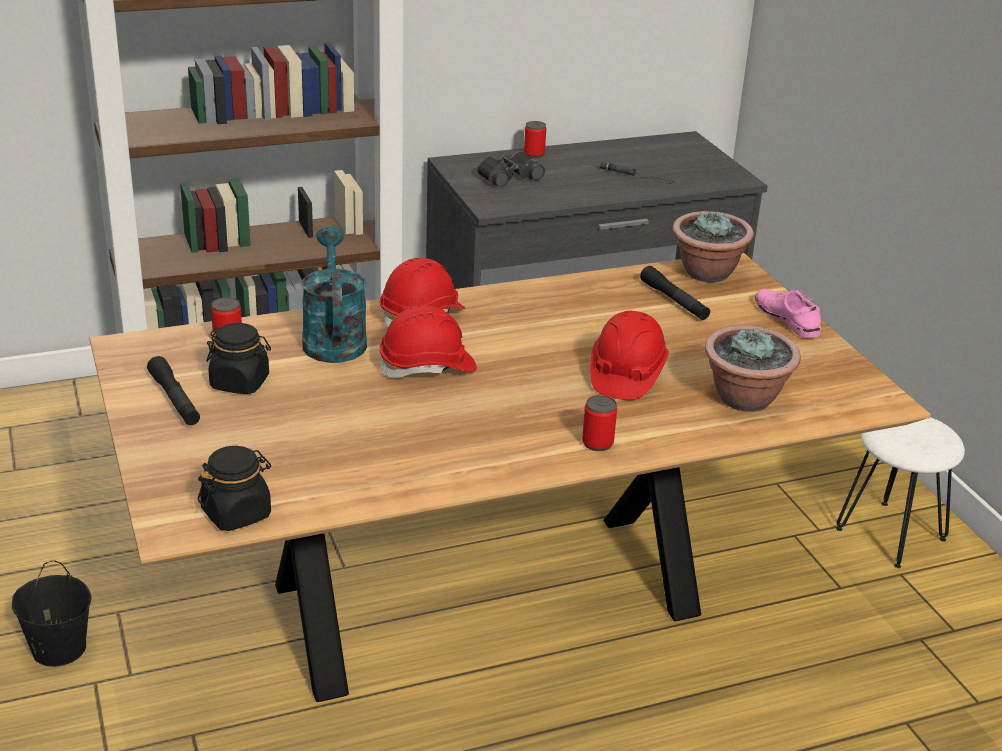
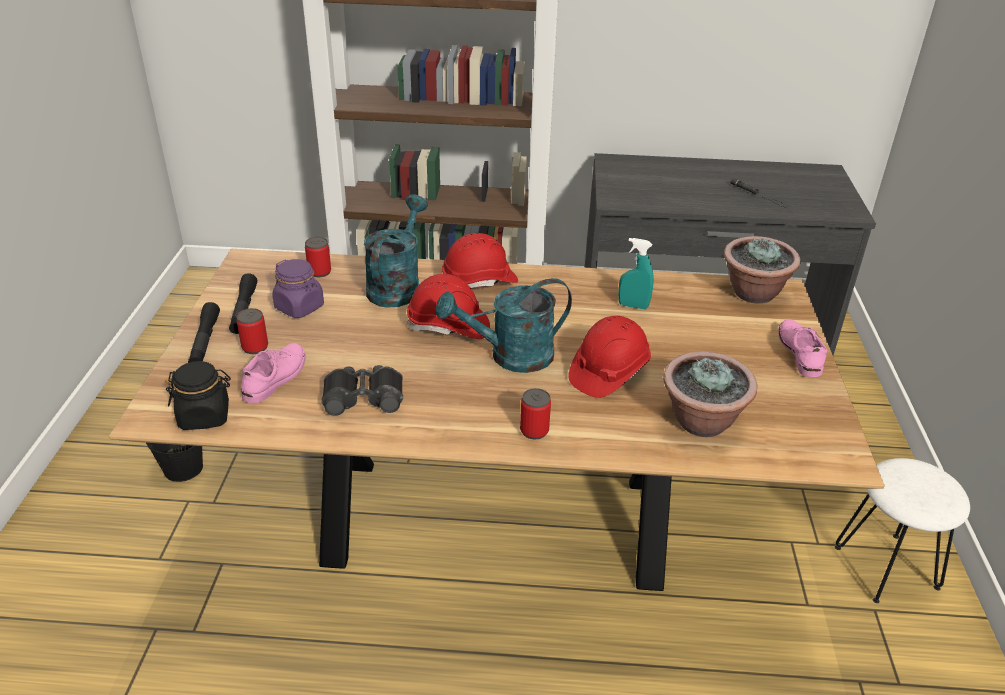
camera: 25 degrees right, 5 degrees up
black jar [206,323,271,394] -> purple jar [272,259,324,318]
black binoculars [477,151,545,188] -> black binoculars moved to [322,365,403,416]
can [524,121,546,158] -> can moved to [237,308,268,354]
black flashlight [640,266,710,320] -> black flashlight moved to [188,302,220,363]
none -> pink shoe [241,343,306,403]
none -> turquoise watering can [436,278,572,373]
none -> turquoise spray bottle [618,238,654,309]

